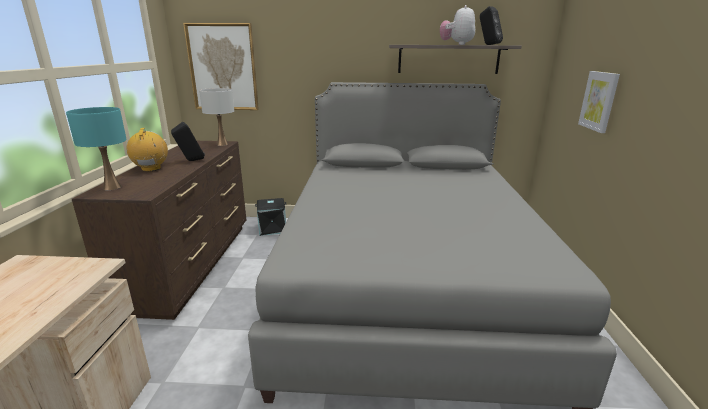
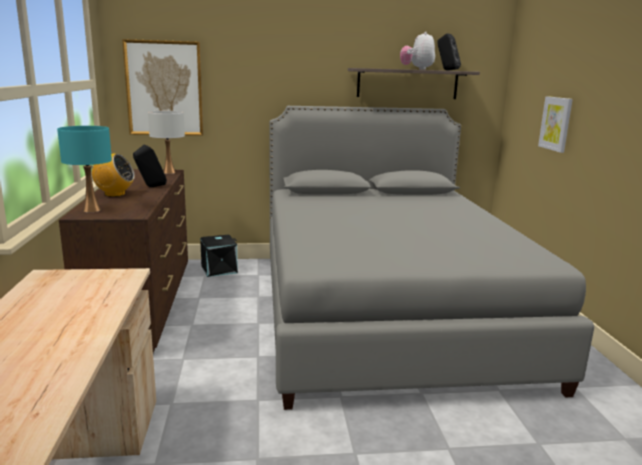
camera: 10 degrees left, 5 degrees down
radio [126,128,168,172] -> radio turned 120 degrees clockwise [91,152,135,197]

